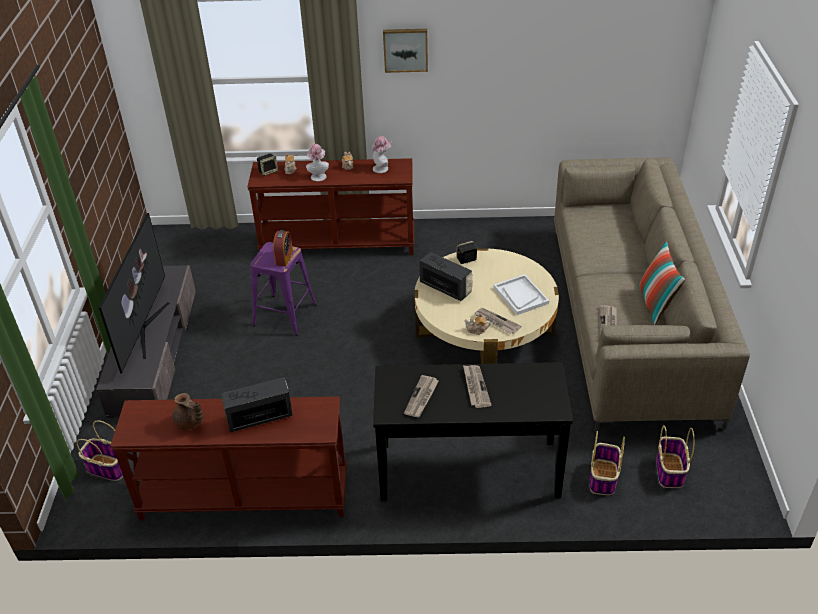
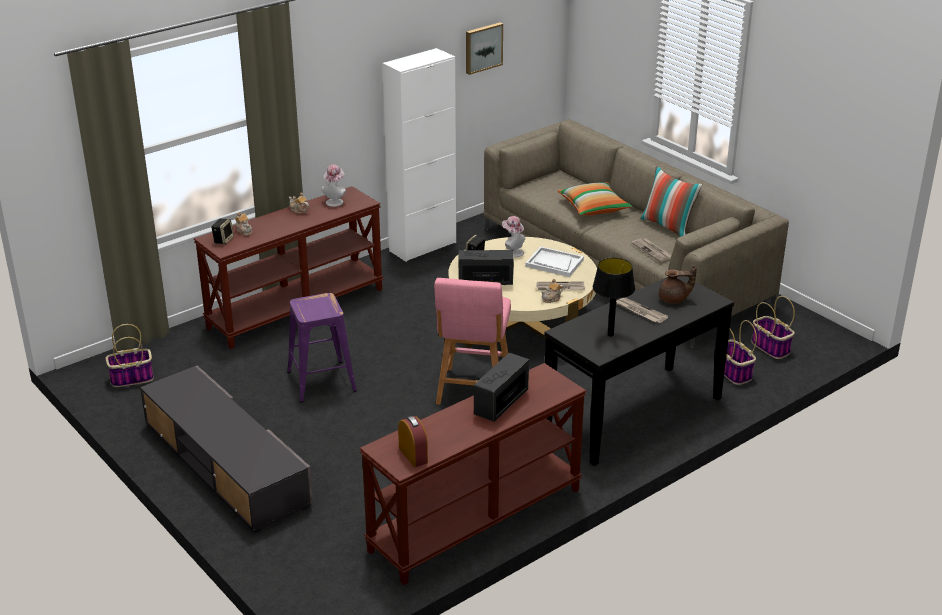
camera: 40 degrees left, 10 degrees down
basket [76,420,123,481] -> basket moved to [105,324,154,387]
television [99,213,169,374] -> none
brown teapot [172,393,203,430] -> brown teapot moved to [659,266,697,304]
alarm clock [273,230,293,266] -> alarm clock moved to [398,416,428,467]
hat [306,144,329,182] -> hat moved to [502,216,525,257]
picture [383,29,428,73] -> picture moved to [466,23,503,75]
newspaper [404,375,439,417] -> black table lamp [593,258,635,337]
none -> white cabinet [382,48,456,262]
none -> pink stool [434,278,511,405]
none -> pillow [558,182,632,215]

